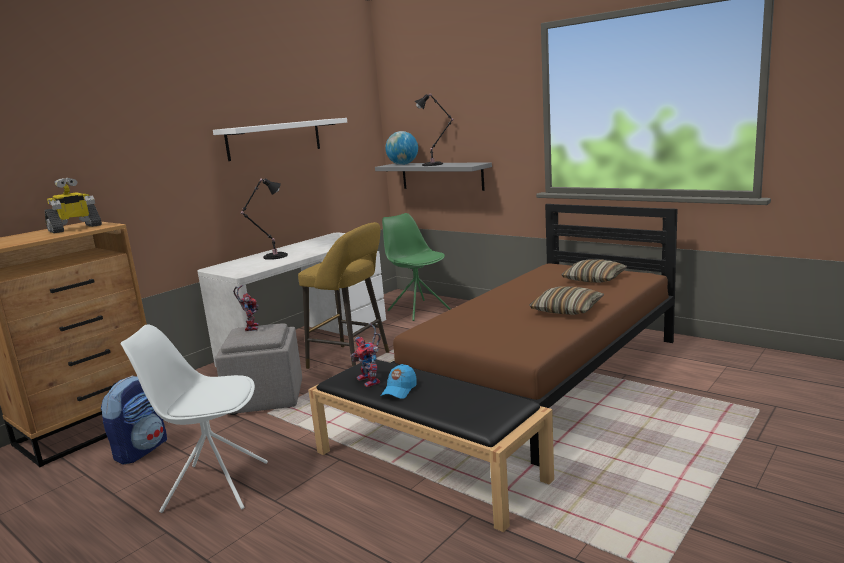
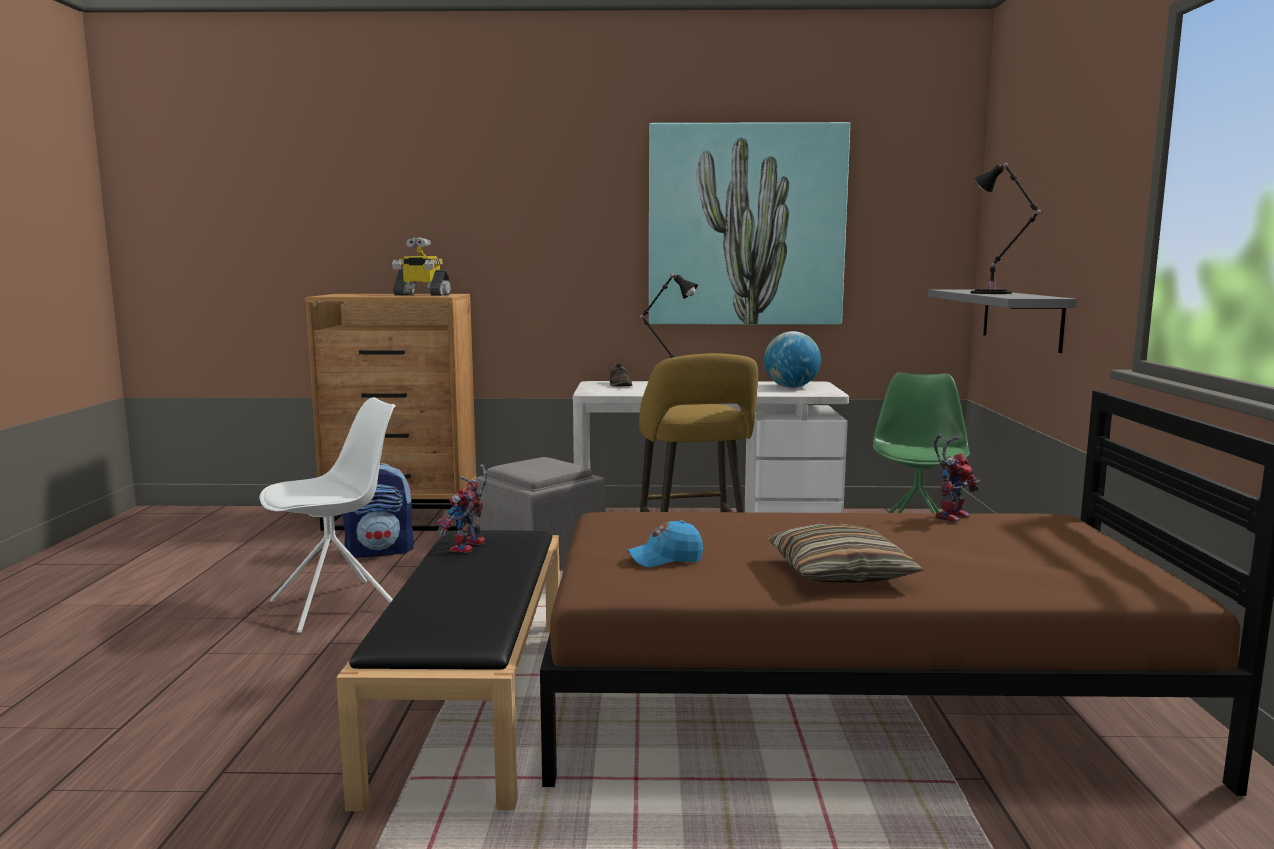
camera: 50 degrees right, 5 degrees down
white chair [121,325,268,513] -> white chair turned 90 degrees clockwise [260,397,396,634]
white shelf [213,118,347,161] -> picture [649,122,850,325]
toy robot [233,285,259,331] -> toy robot moved to [934,434,980,523]
blue cap [381,364,417,399] -> blue cap moved to [627,520,703,567]
globe [385,131,418,165] -> globe moved to [764,331,821,388]
pillow [561,259,627,283] -> none
none -> brown shoe [610,364,632,387]

